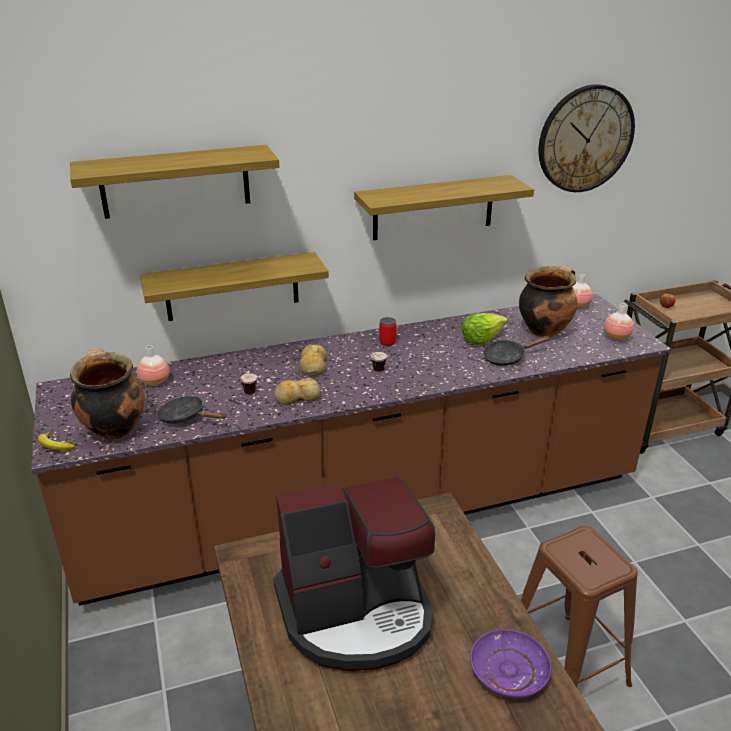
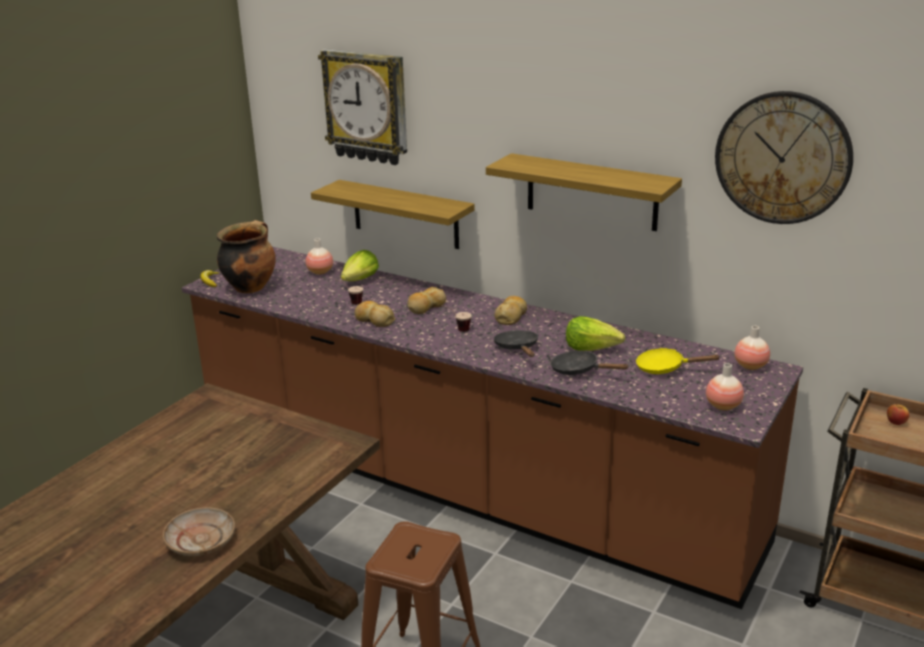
camera: 50 degrees right, 5 degrees down
shelf [70,145,279,219] -> wall clock [318,49,407,165]
black frying pan [157,396,227,424] -> black frying pan moved to [494,330,538,357]
coffee machine [273,477,435,671] -> none
can [379,317,396,346] -> bread [494,296,527,325]
purple plate [470,629,552,698] -> beige plate [163,508,235,556]
cooking pot [519,266,578,337] -> yellow frying pan [636,348,721,374]
none -> lettuce [341,250,379,281]

